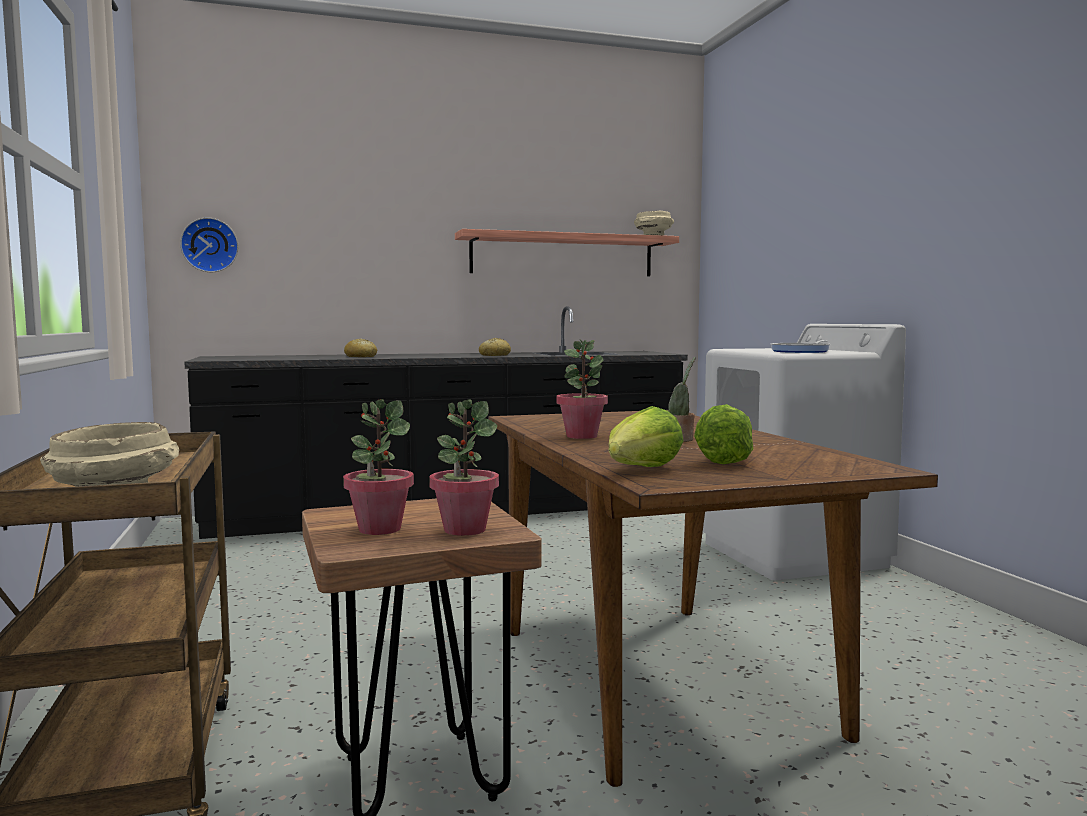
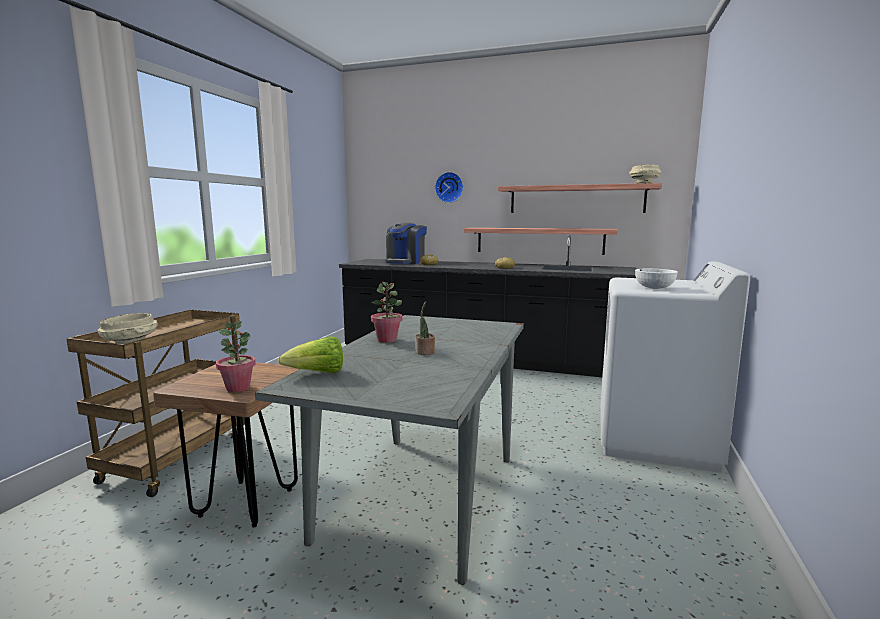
camera: 35 degrees right, 5 degrees up
wall clock [180,217,239,272] -> wall clock moved to [435,172,463,203]
potted plant [343,399,414,535] -> none
brown dining table [488,410,938,787] -> grey dining table [255,315,524,585]
lettuce [694,404,753,464] -> none
frying pan [771,340,830,353] -> white bowl [635,269,678,289]
none -> coffee machine [385,223,427,264]
none -> shelf [464,228,618,255]

